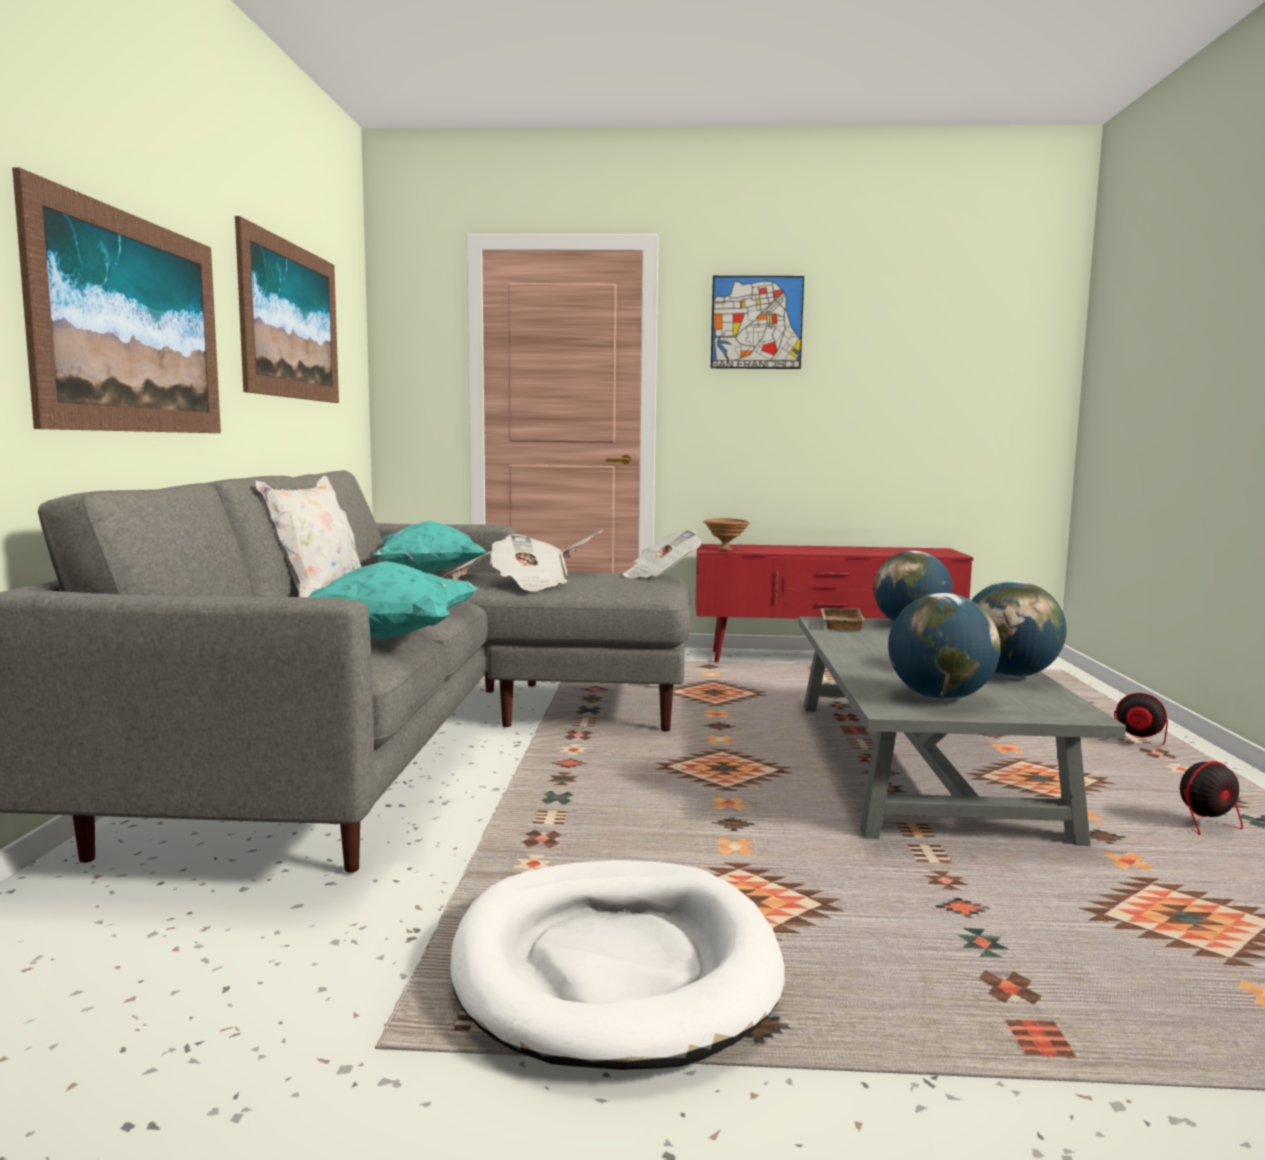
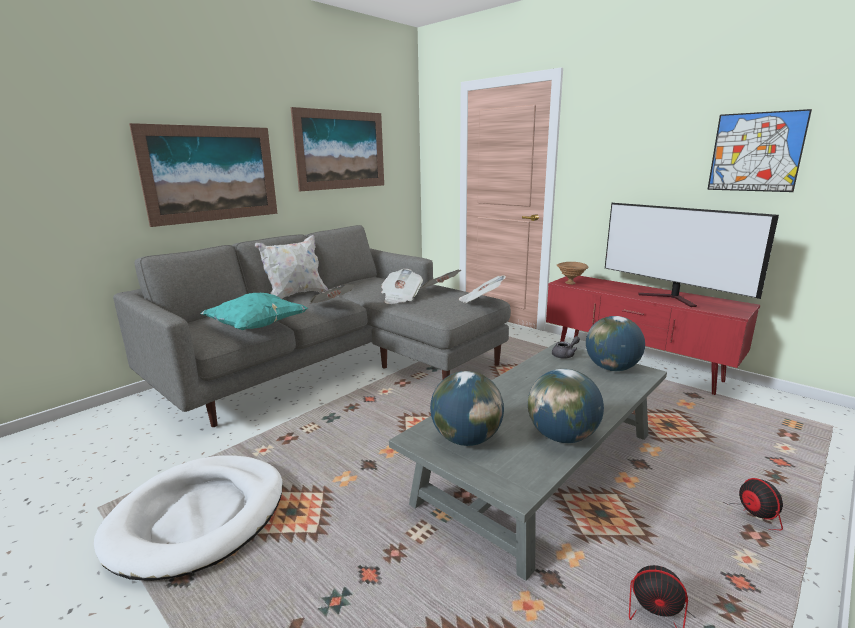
camera: 40 degrees right, 10 degrees up
turquoise pillow [372,521,487,573] -> none
picture [711,276,804,369] -> picture moved to [707,109,812,192]
beige tray [820,608,866,631] -> grey teapot [552,336,580,359]
none -> television [605,203,779,307]

